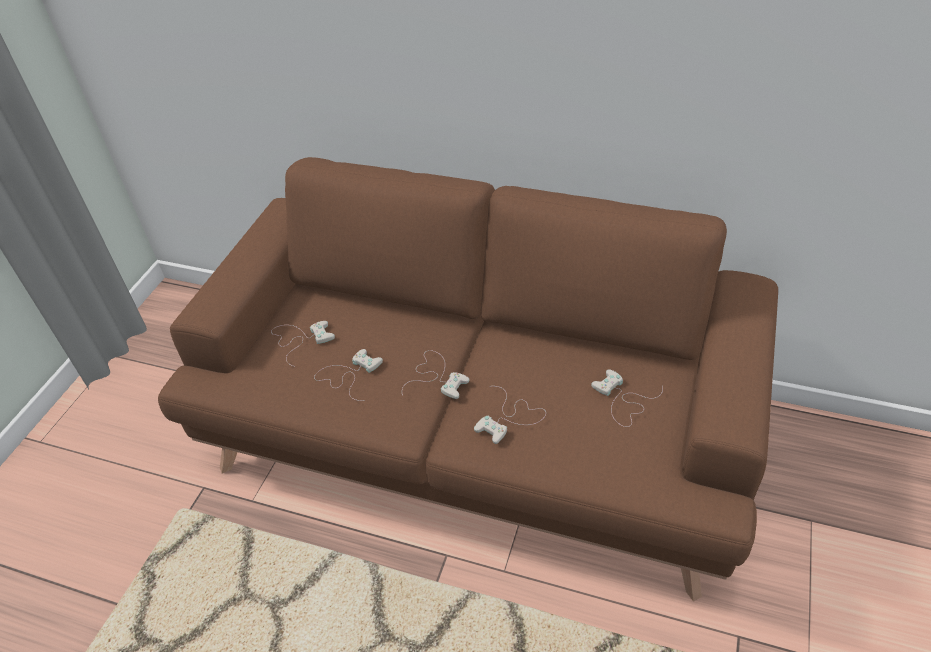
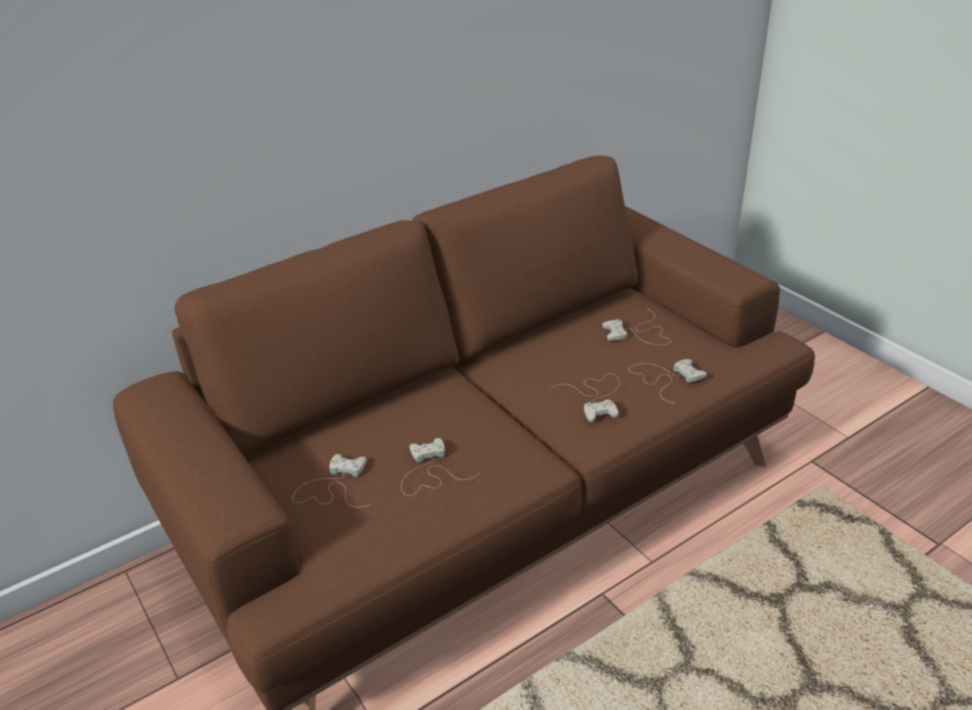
camera: 55 degrees left, 10 degrees down
white game controller [402,350,469,399] -> white game controller moved to [629,359,707,404]

